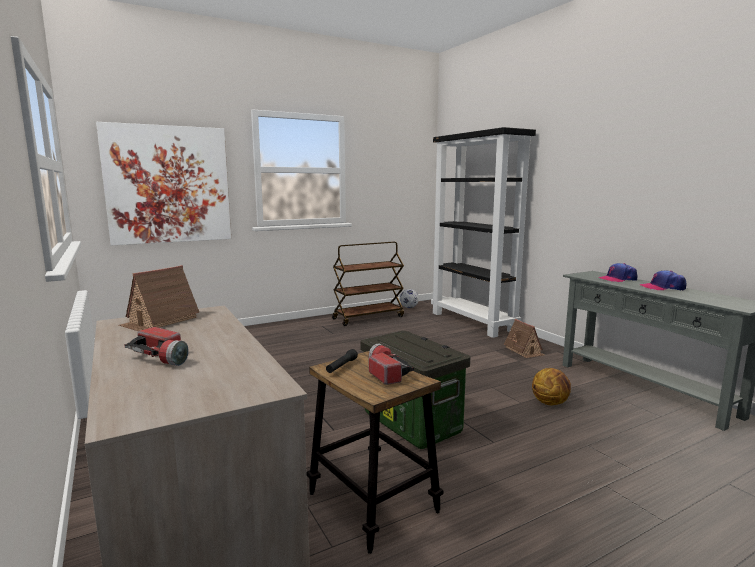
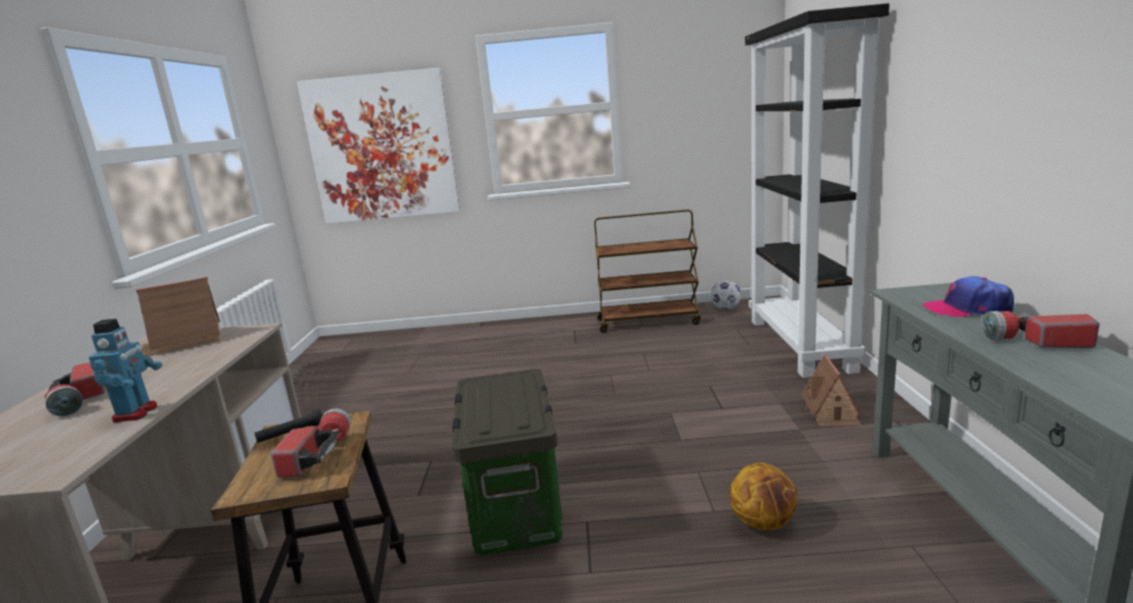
camera: 30 degrees right, 5 degrees up
cap [639,271,686,291] -> flashlight [982,311,1099,348]
none -> toy robot [89,319,162,422]

